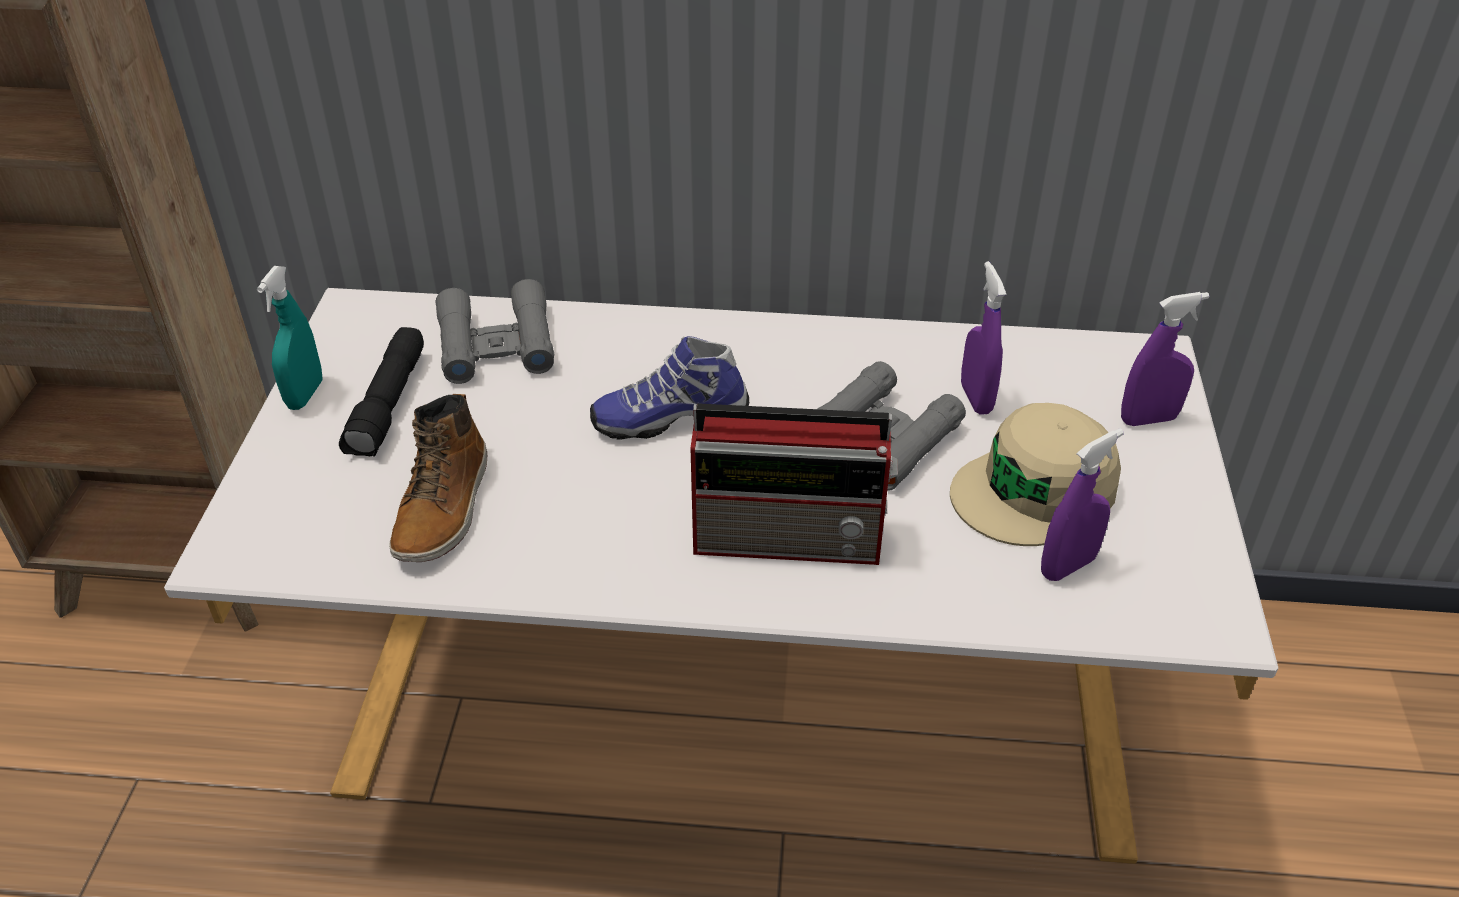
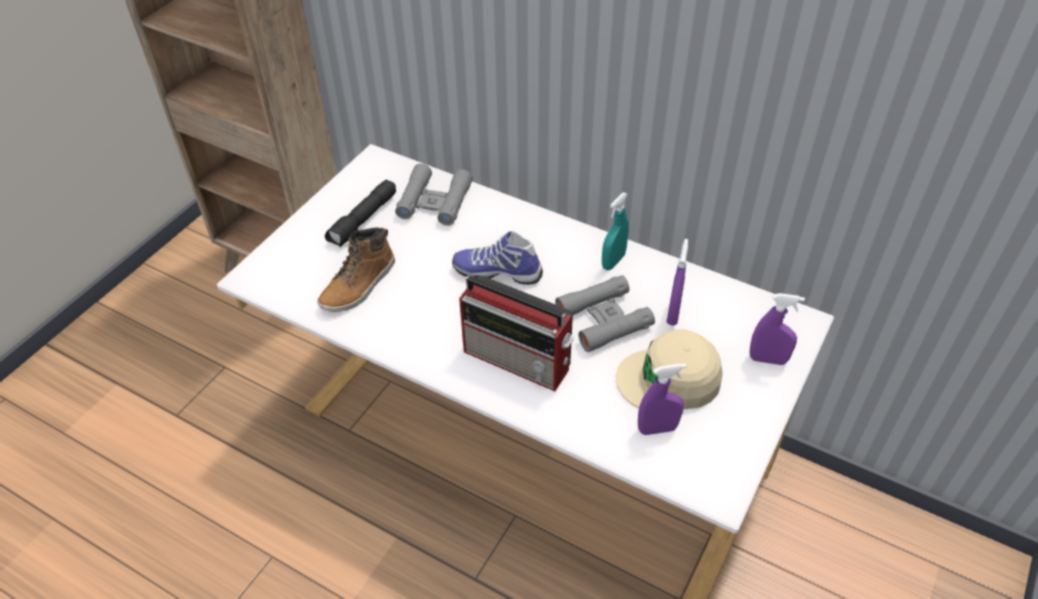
camera: 25 degrees right, 5 degrees up
turquoise spray bottle [257,266,323,410] -> turquoise spray bottle moved to [602,193,629,270]

